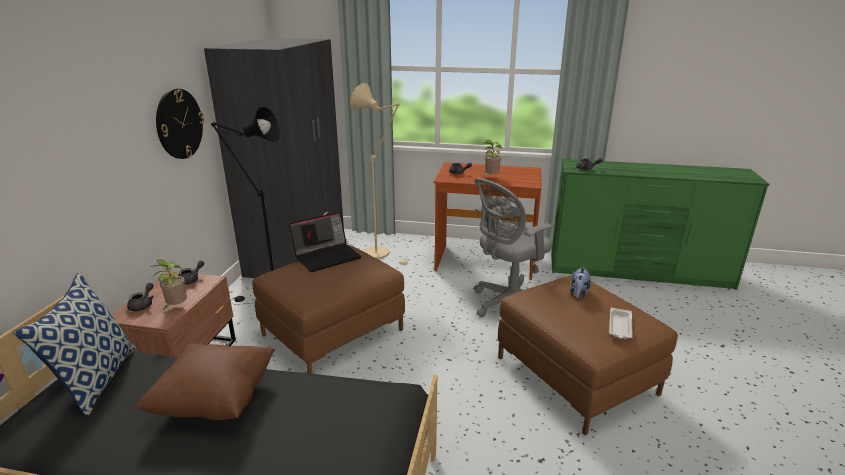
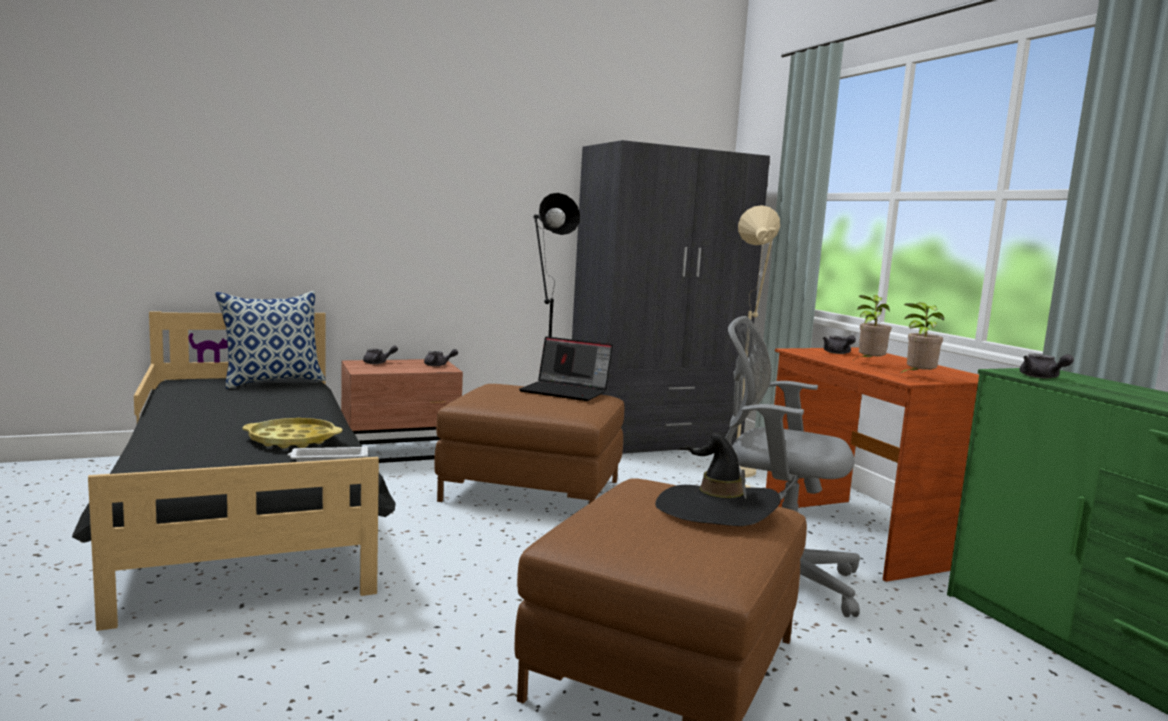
camera: 55 degrees right, 15 degrees down
brown pillow [135,344,275,420] -> none
potted plant [150,259,187,311] -> potted plant moved to [898,302,944,375]
wall clock [156,89,204,159] -> none
plush toy [571,267,591,298] -> black hat [655,433,781,526]
white tray [609,308,633,339] -> white tray moved to [287,446,368,462]
none -> yellow tray [242,418,342,449]

